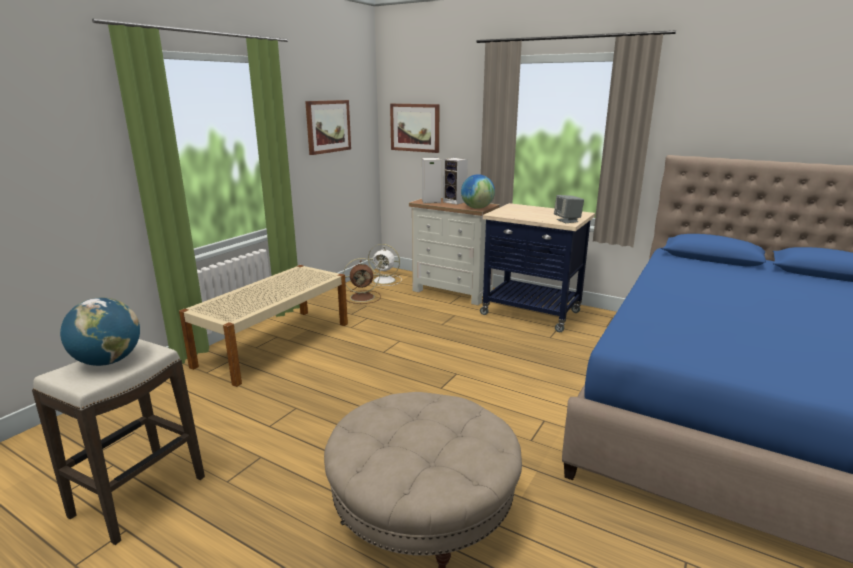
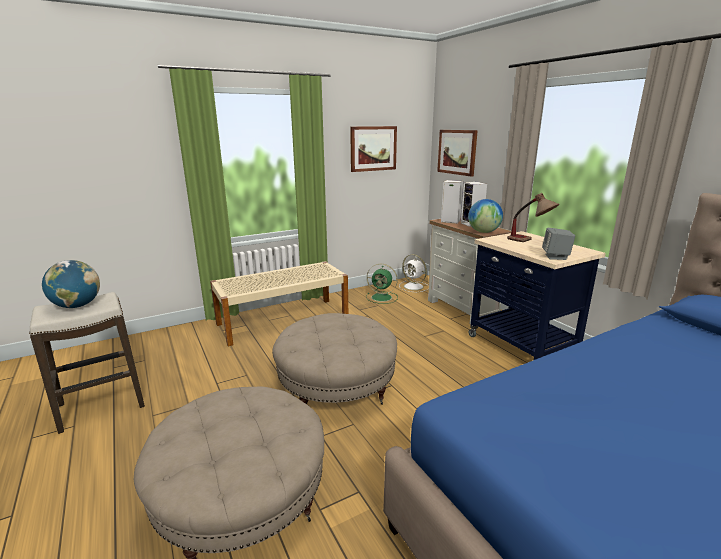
camera: 30 degrees right, 0 degrees up
brown fan [343,258,381,304] -> green fan [366,264,398,304]
none -> beige ottoman [272,313,397,405]
none -> table lamp [507,193,559,242]

